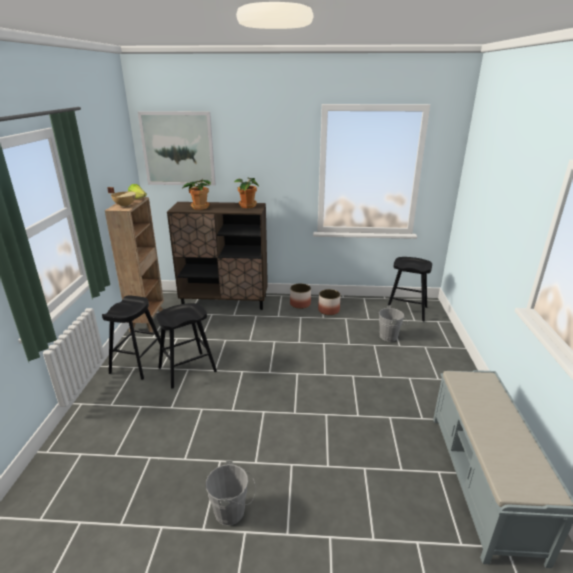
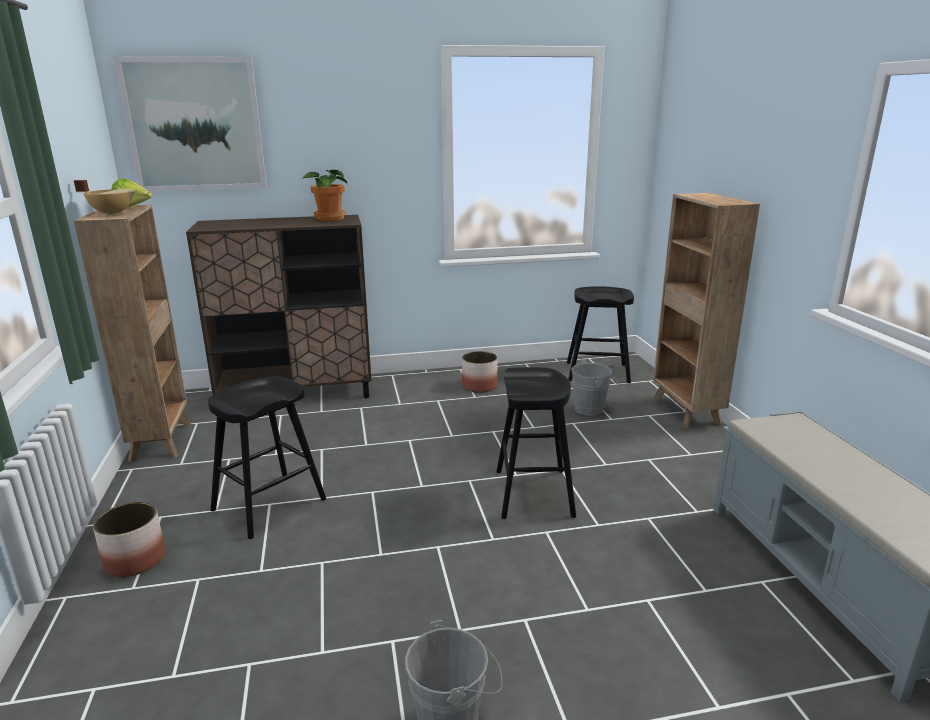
camera: 15 degrees left, 5 degrees down
black stool [102,295,165,380] -> black stool moved to [496,367,576,519]
potted plant [183,180,211,210] -> none
planter [290,283,311,309] -> planter moved to [93,502,165,577]
none -> brown bookcase [652,193,760,429]

